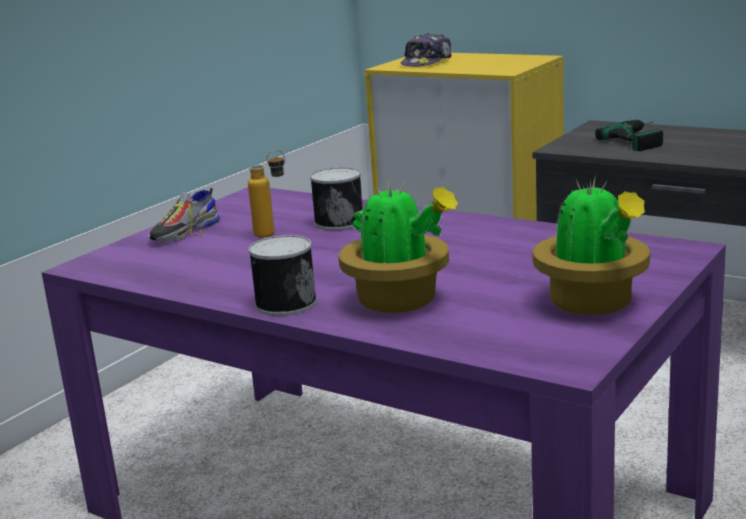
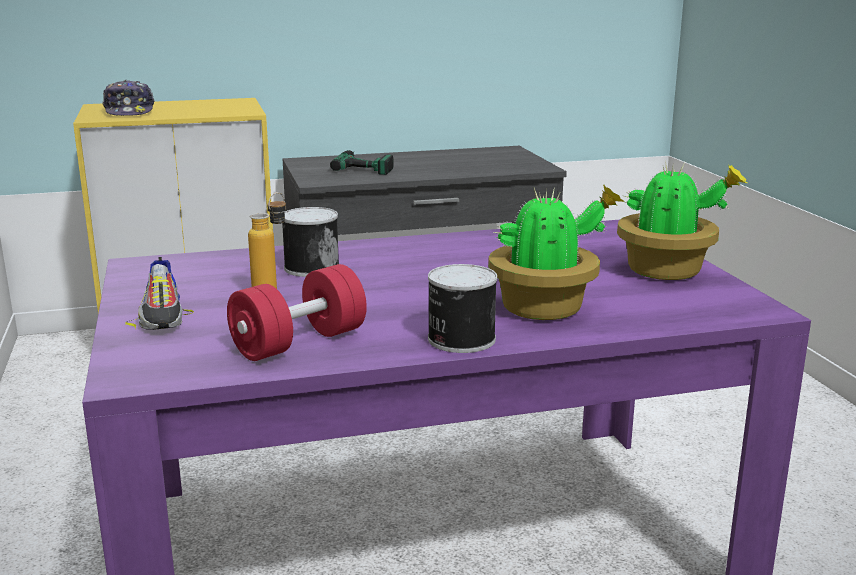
camera: 50 degrees left, 0 degrees up
none -> red dumbbell [227,264,367,361]

